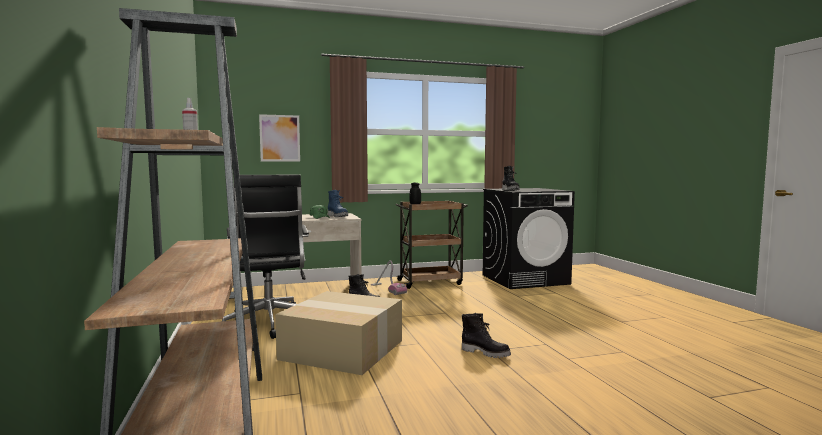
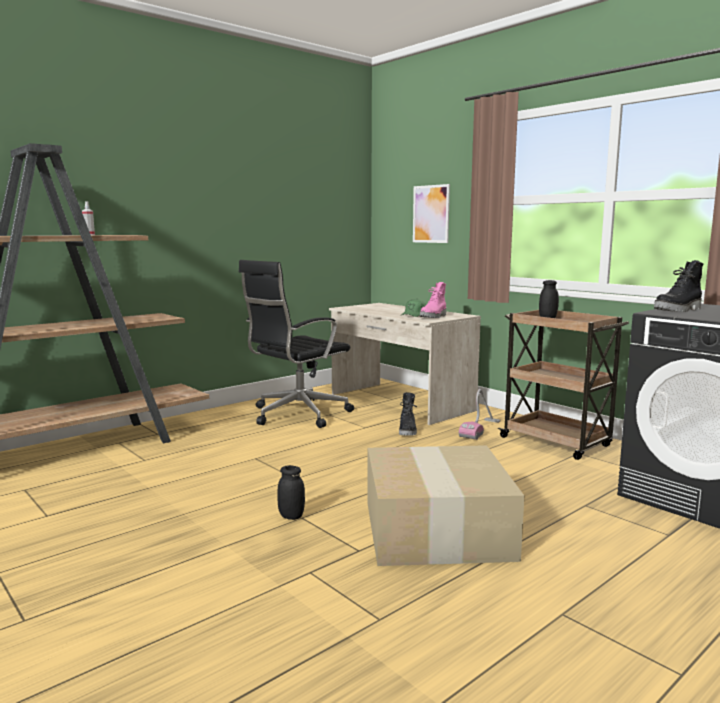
camera: 65 degrees right, 5 degrees up
cardboard box [275,291,402,375] -> cardboard box moved to [367,445,524,566]
blue boot [328,190,348,217] -> pink boot [420,282,446,318]
black boot [462,313,511,358] -> black jar [277,465,305,520]

